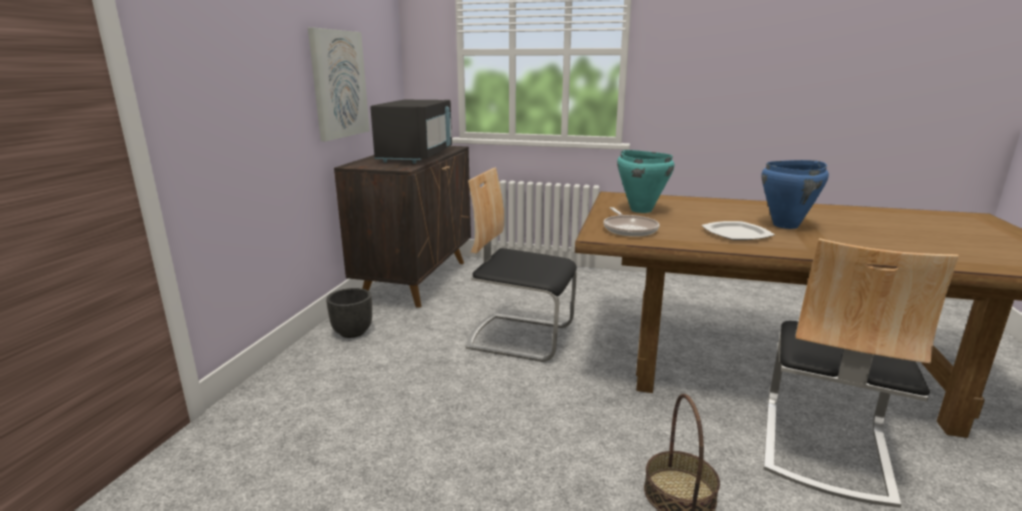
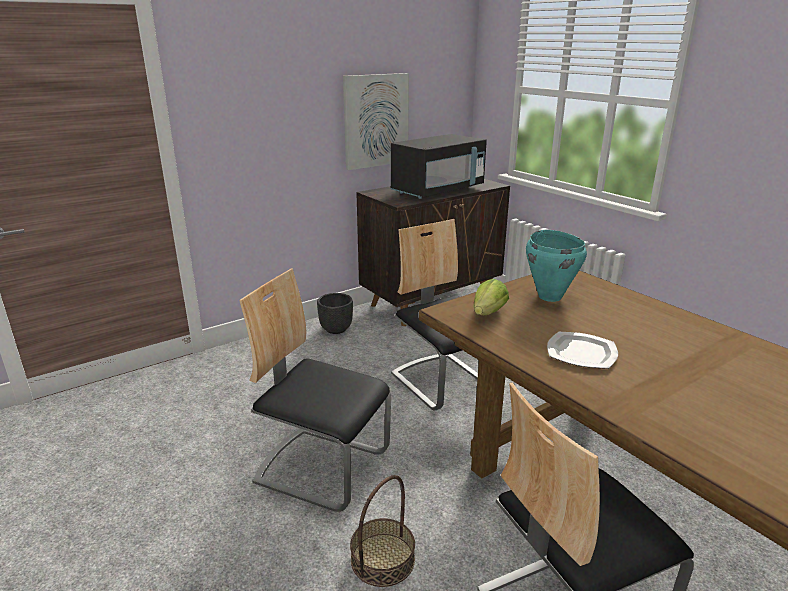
camera: 40 degrees right, 5 degrees up
frying pan [603,207,660,237] -> lettuce [473,279,509,315]
blue cooking pot [761,160,829,229] -> none
none -> chair [239,269,391,512]

